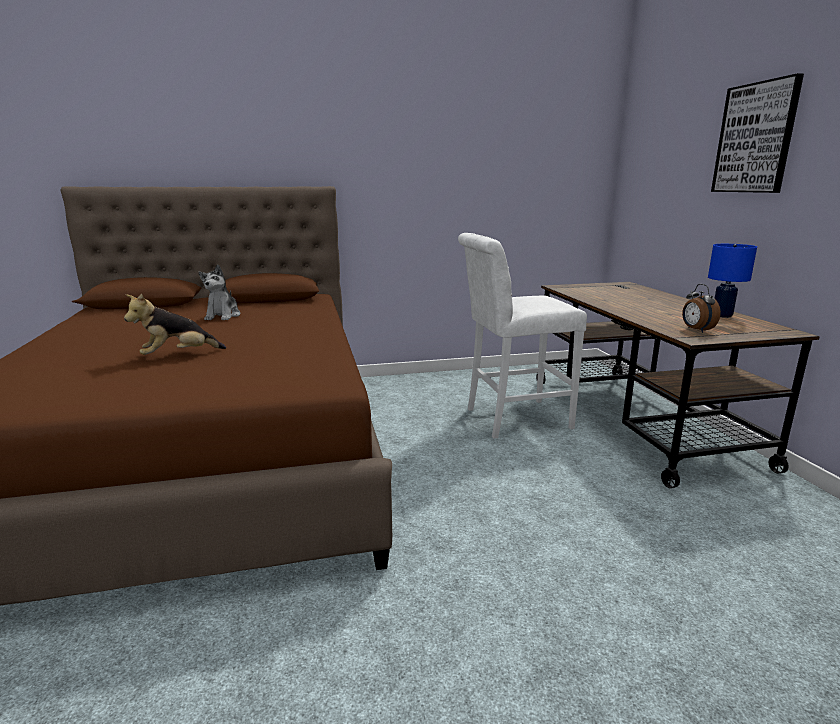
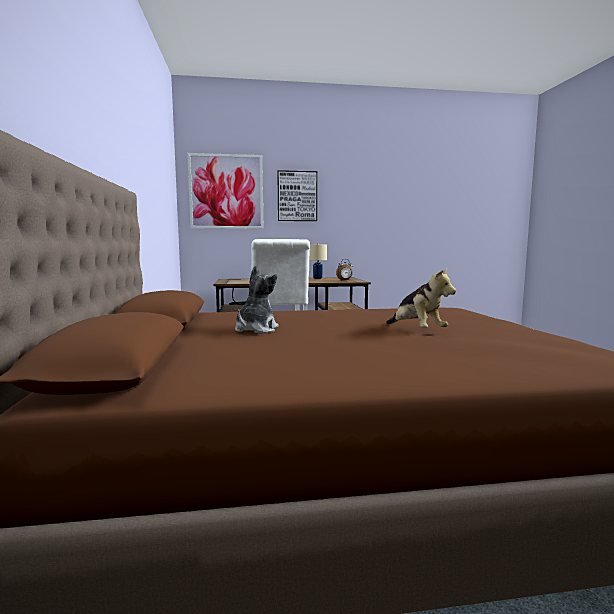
camera: 85 degrees left, 10 degrees down
plush toy [199,265,240,320] -> plush toy turned 75 degrees counterclockwise [235,265,279,334]
blue table lamp [708,244,757,318] -> beige table lamp [309,244,327,279]
none -> picture [187,153,264,229]

